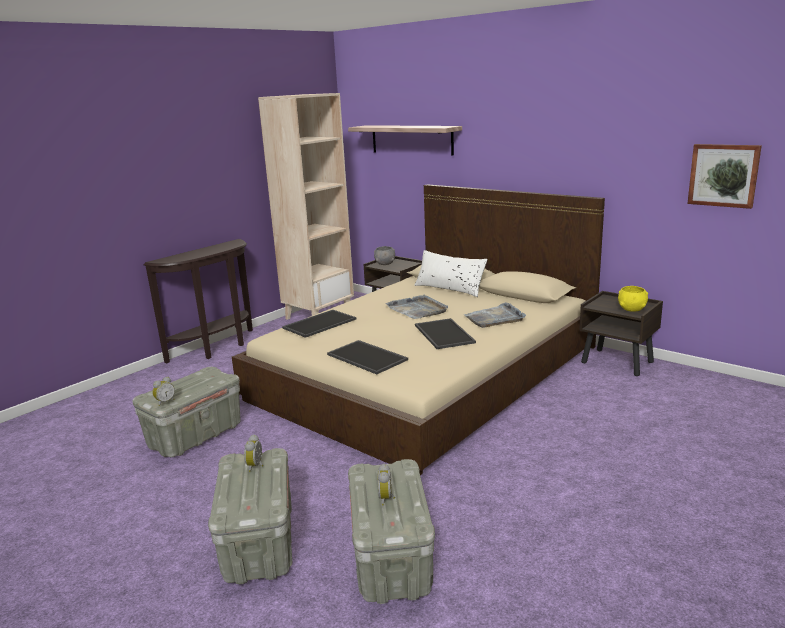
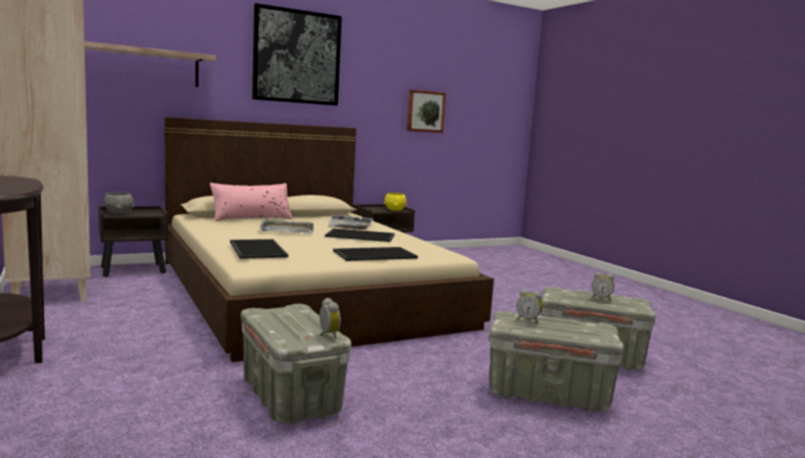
camera: 70 degrees left, 10 degrees down
white pillow [414,250,488,297] -> pink pillow [210,183,293,221]
none -> picture [252,3,342,106]

